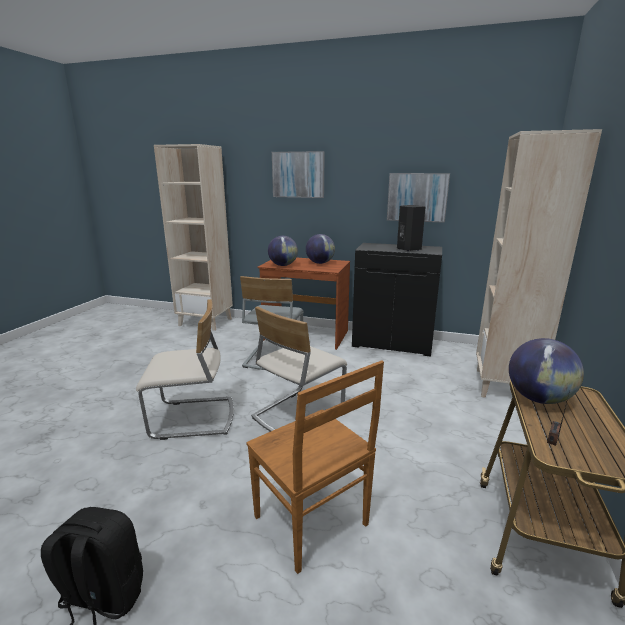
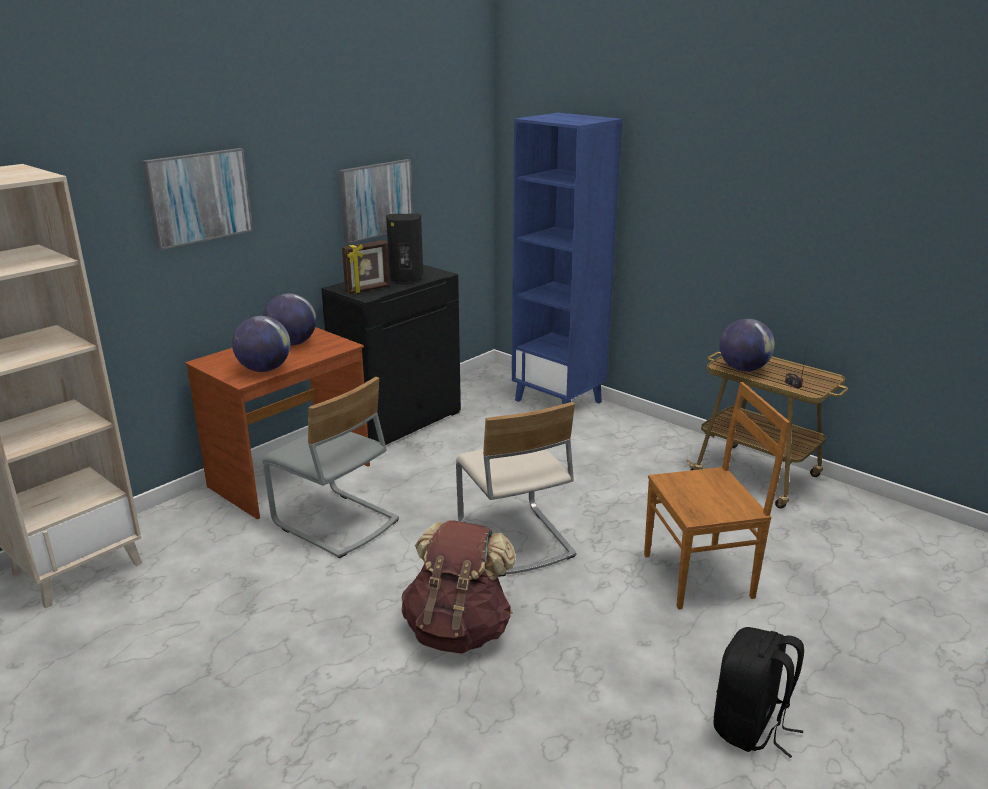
camera: 65 degrees left, 5 degrees up
beige chair [136,299,234,440] -> brown backpack [402,520,516,654]
beige bookcase [476,129,602,405] -> blue bookcase [512,113,622,404]
none -> picture frame [342,240,390,294]

